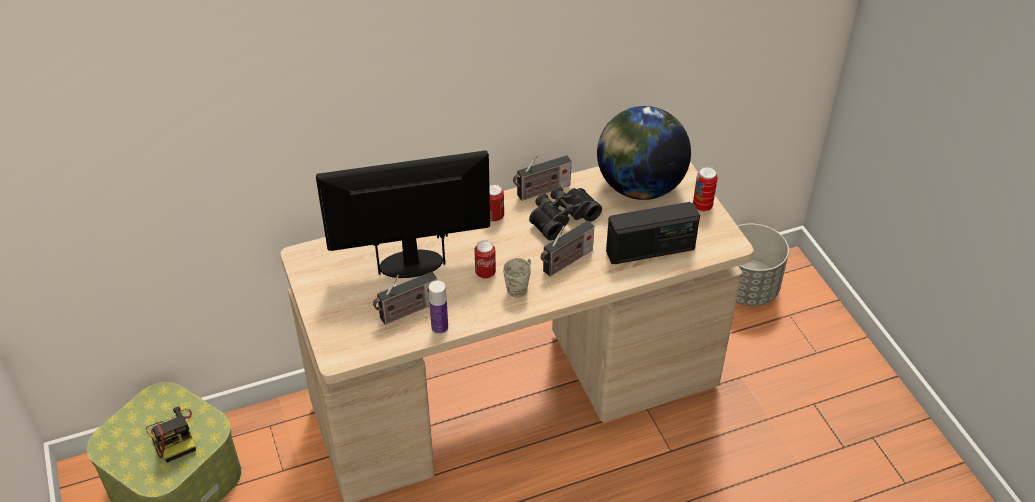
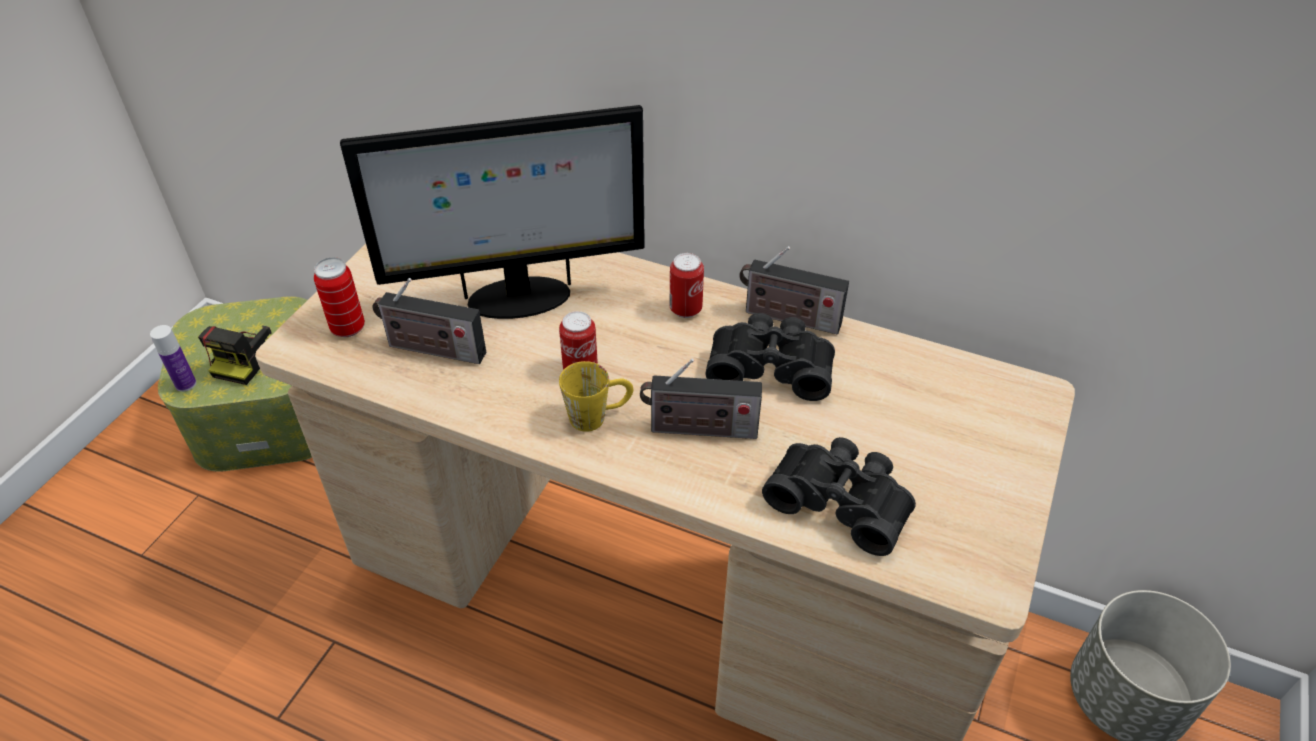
camera: 45 degrees right, 0 degrees up
monitor [316,150,490,278] -> monitor turned 135 degrees clockwise [340,105,645,319]
bottle [429,281,448,334] -> bottle moved to [150,325,196,392]
white mug [503,258,531,298] -> yellow mug [559,361,633,432]
globe [597,106,691,200] -> none
radio [606,202,700,264] -> black binoculars [762,437,916,556]
can [693,166,718,212] -> can moved to [314,257,365,337]

